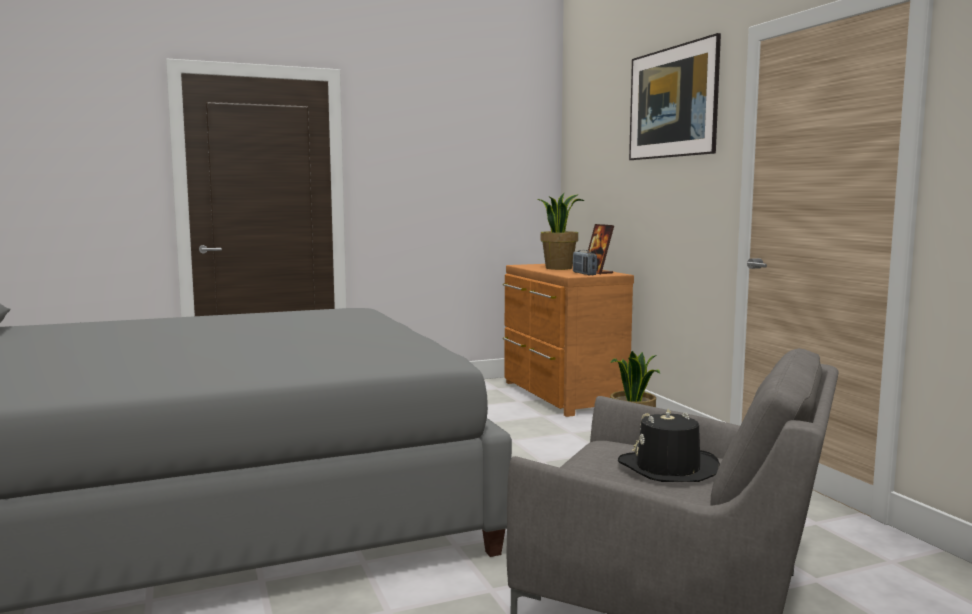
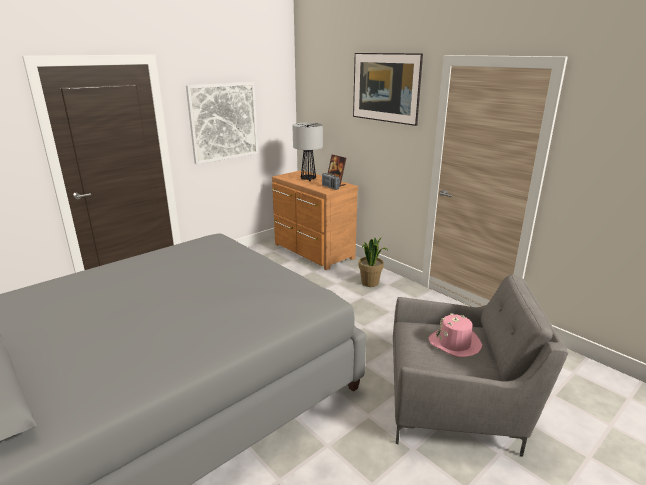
camera: 20 degrees left, 15 degrees up
potted plant [538,193,584,270] -> table lamp [292,122,323,181]
black hat [618,409,720,482] -> pink hat [428,313,482,357]
none -> picture [186,82,258,164]

